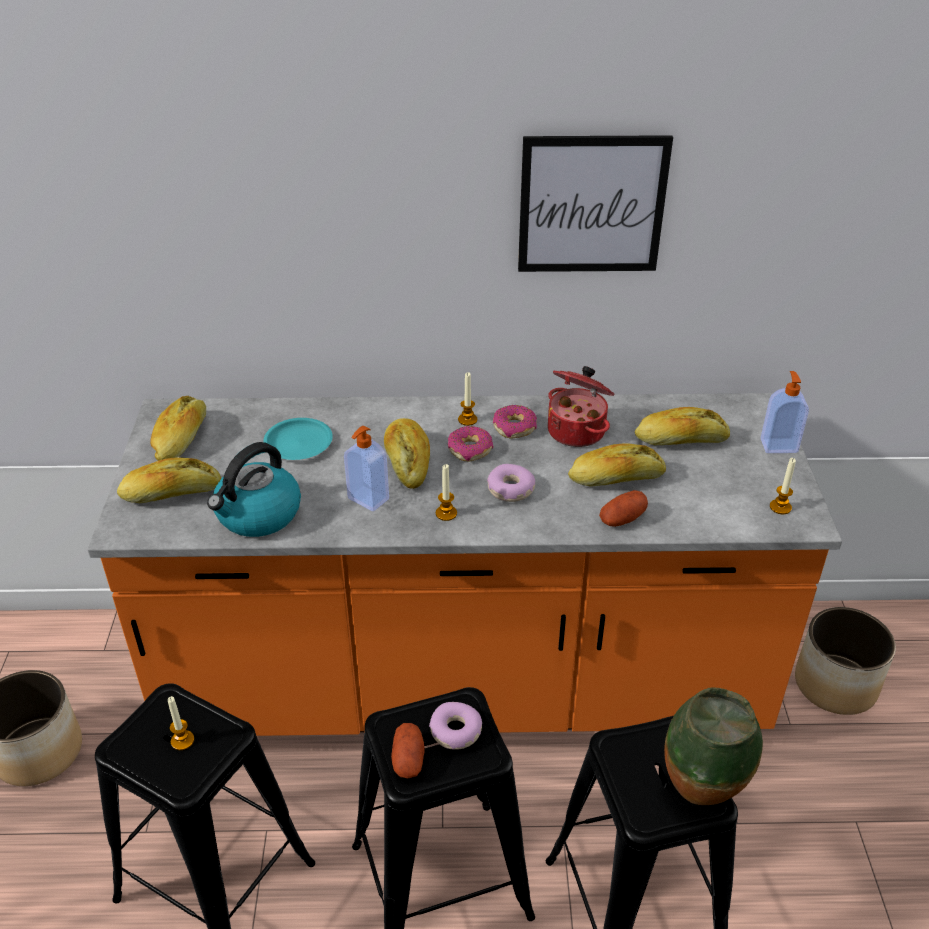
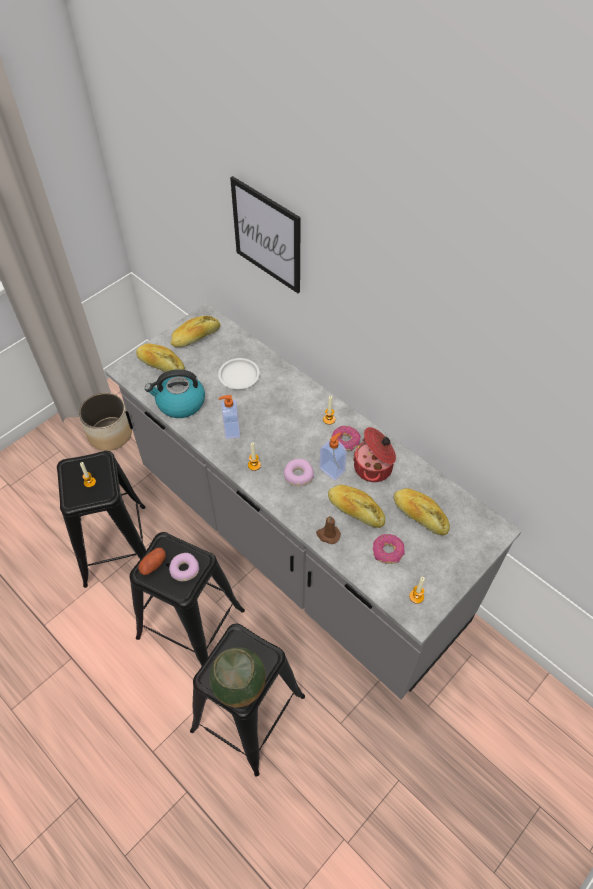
camera: 45 degrees right, 15 degrees up
orange counter [88,393,842,736] -> grey counter [105,302,521,700]
turquoise plate [263,418,333,460] -> white plate [218,358,260,389]
bread [384,418,430,489] -> none
donut [448,426,493,462] -> donut moved to [373,534,405,564]
picture [518,135,673,272] -> picture moved to [230,176,301,293]
potato [599,490,648,527] -> brown candle [316,515,341,544]
soap dispenser [761,371,809,453] -> soap dispenser moved to [319,433,347,480]
planter [795,607,896,715] -> none

